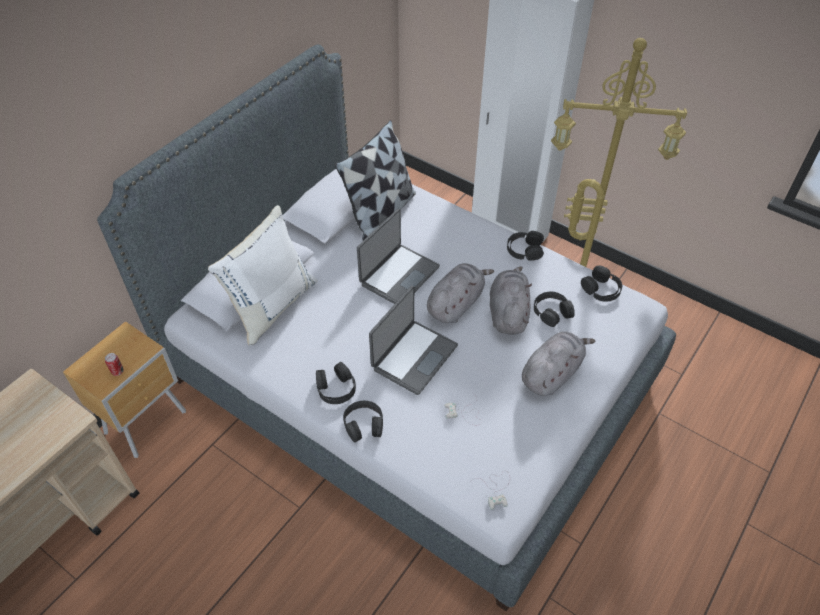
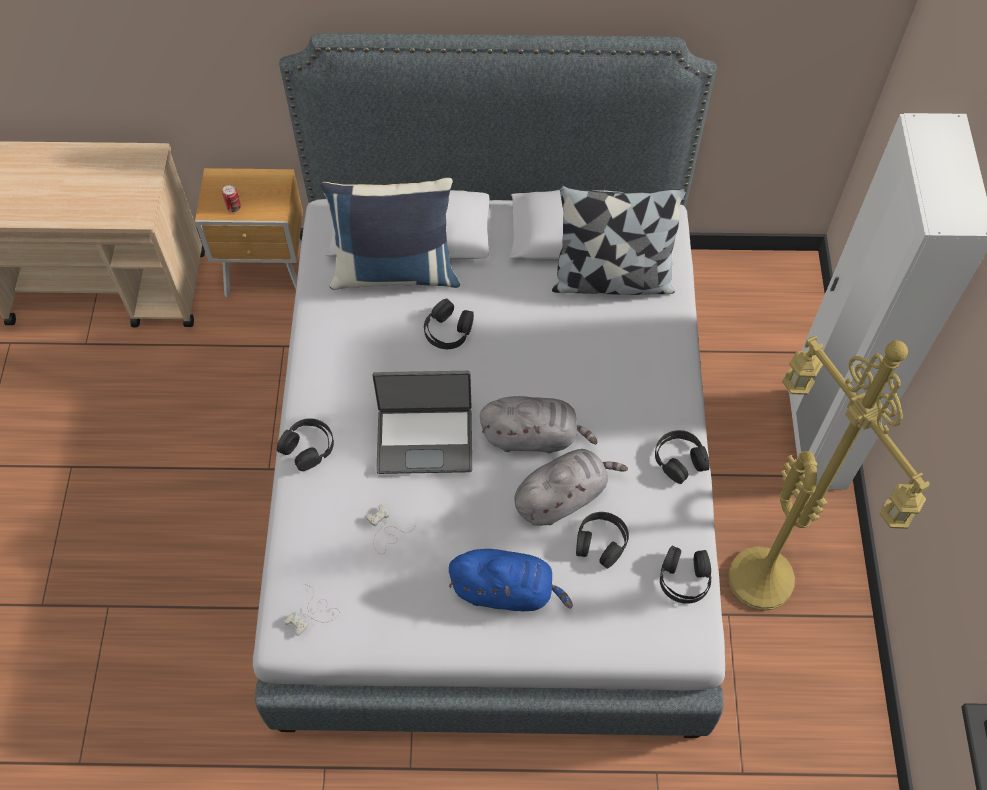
camera: 55 degrees right, 10 degrees up
white pillow [208,205,317,346] -> blue pillow [321,178,460,290]
black headphones [316,362,356,404] -> black headphones moved to [424,299,474,349]
laptop [357,209,440,304] -> none
grey plush toy [522,332,596,396] -> blue plush toy [449,549,573,611]

